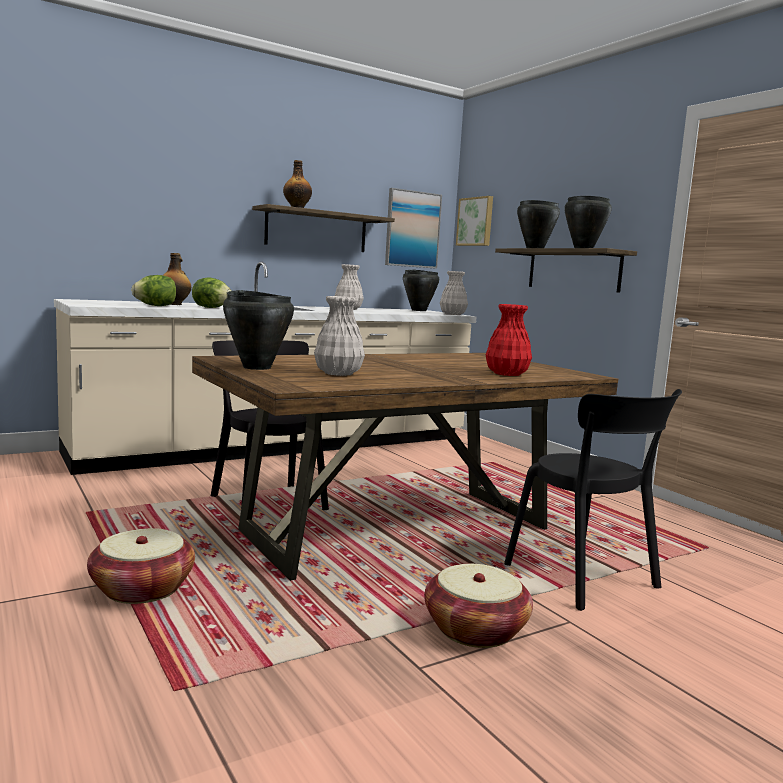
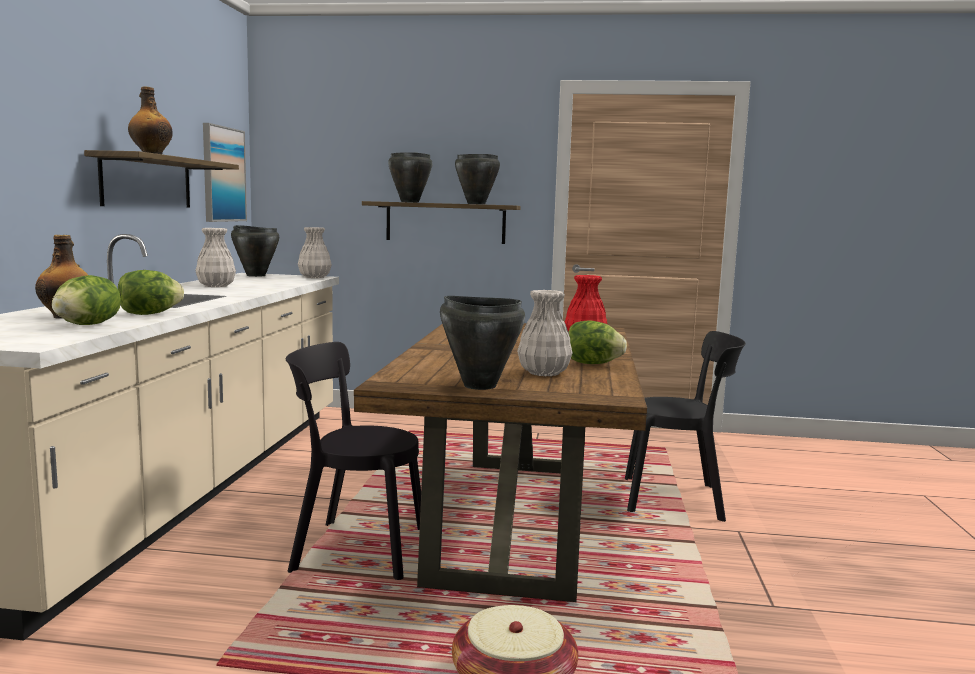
camera: 50 degrees left, 0 degrees up
basket [424,564,533,648] -> none
picture [456,196,493,246] -> none
none -> lettuce [568,320,627,364]

